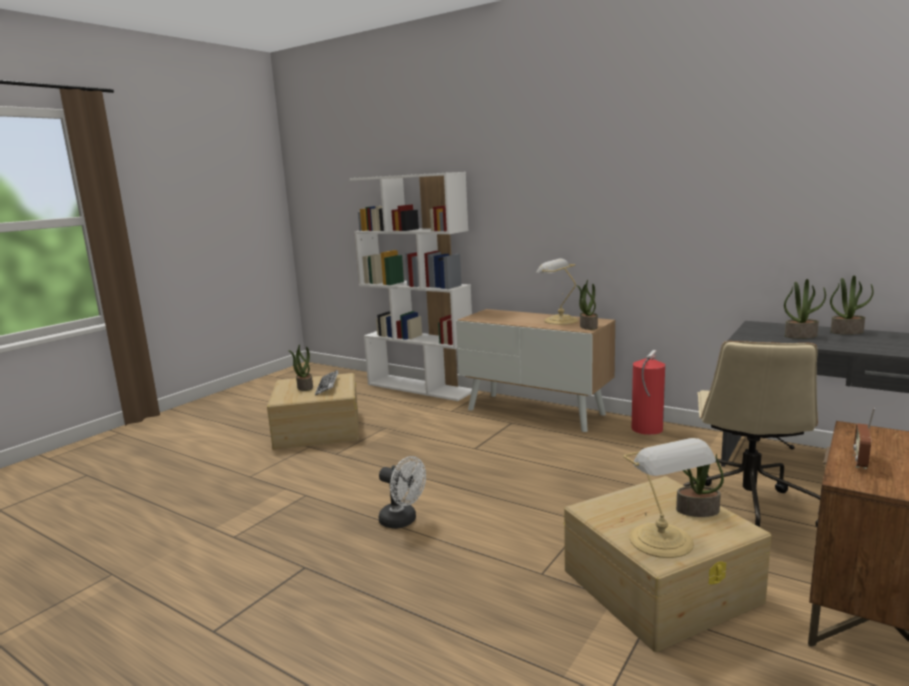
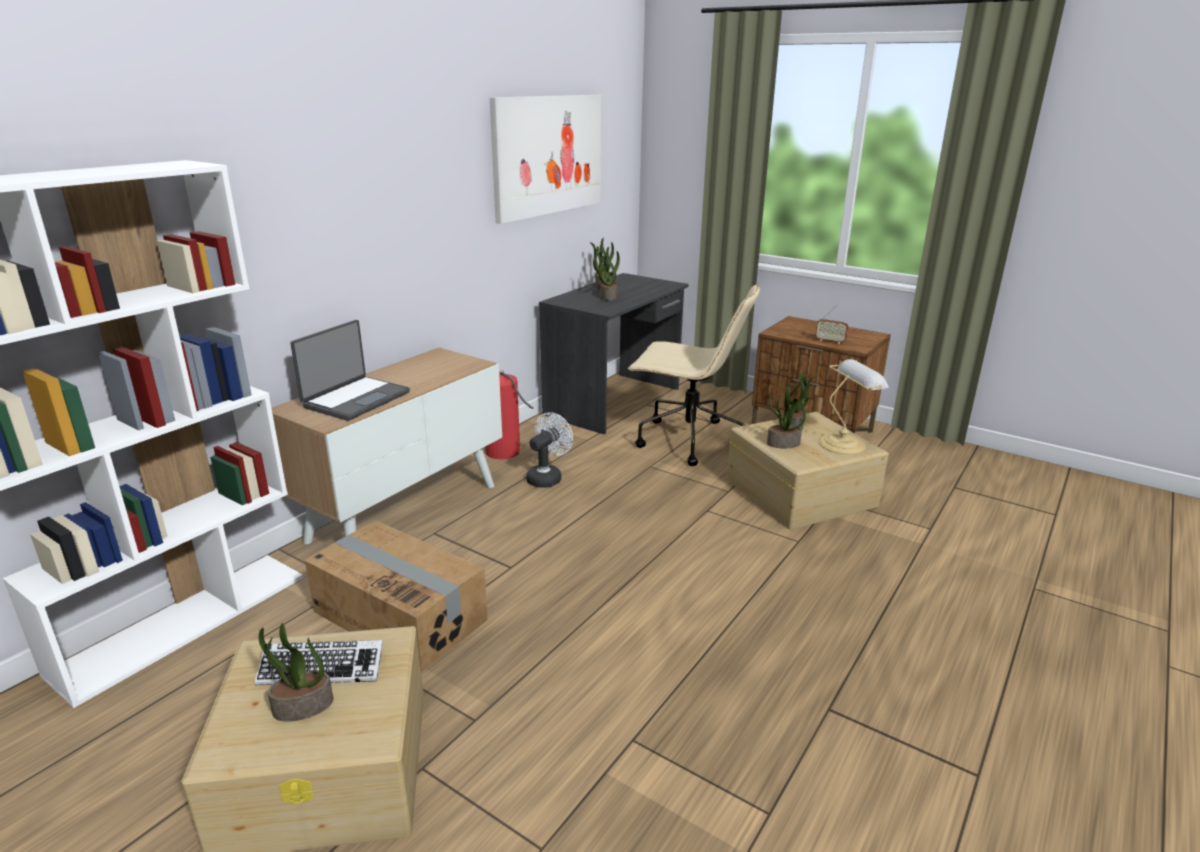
camera: 90 degrees left, 10 degrees up
white fan [379,456,426,529] -> white fan moved to [526,412,573,488]
table lamp [536,258,578,325] -> none
potted plant [576,280,598,330] -> potted plant moved to [767,387,806,448]
none -> laptop [290,320,410,421]
none -> cardboard box [305,520,487,672]
none -> picture [490,95,601,224]

